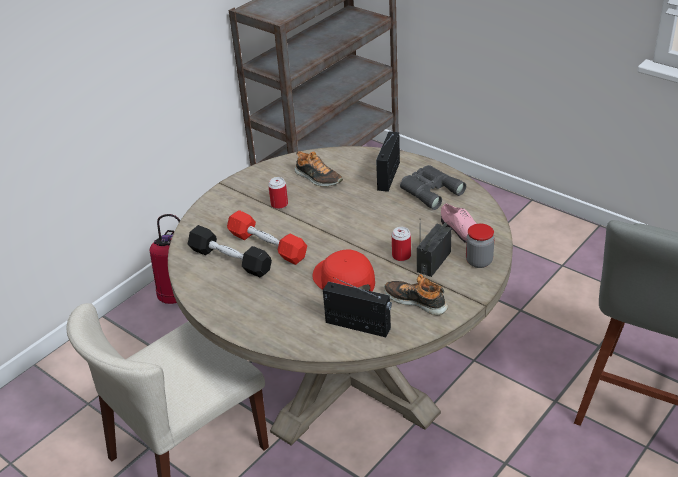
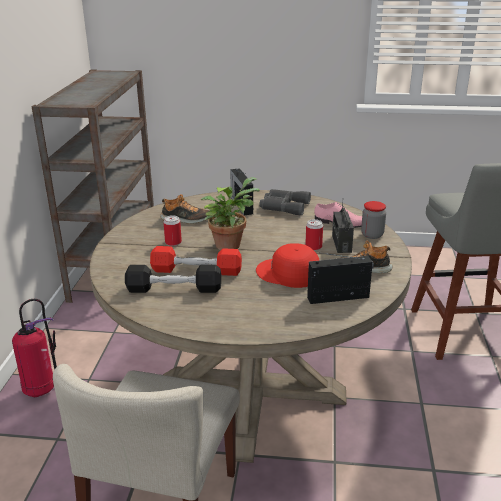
camera: 35 degrees left, 10 degrees down
none -> potted plant [201,177,260,250]

